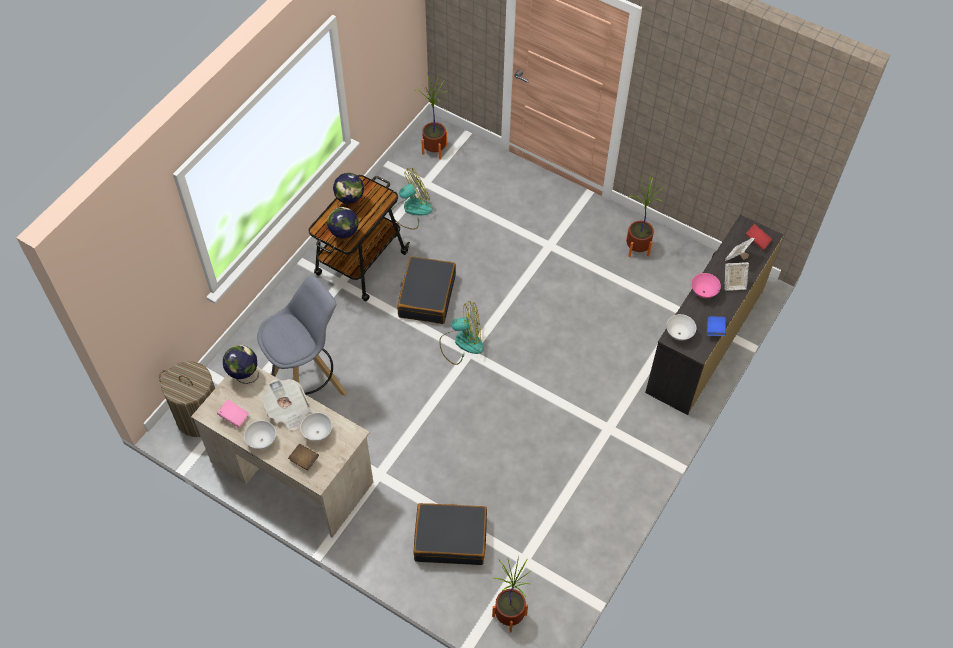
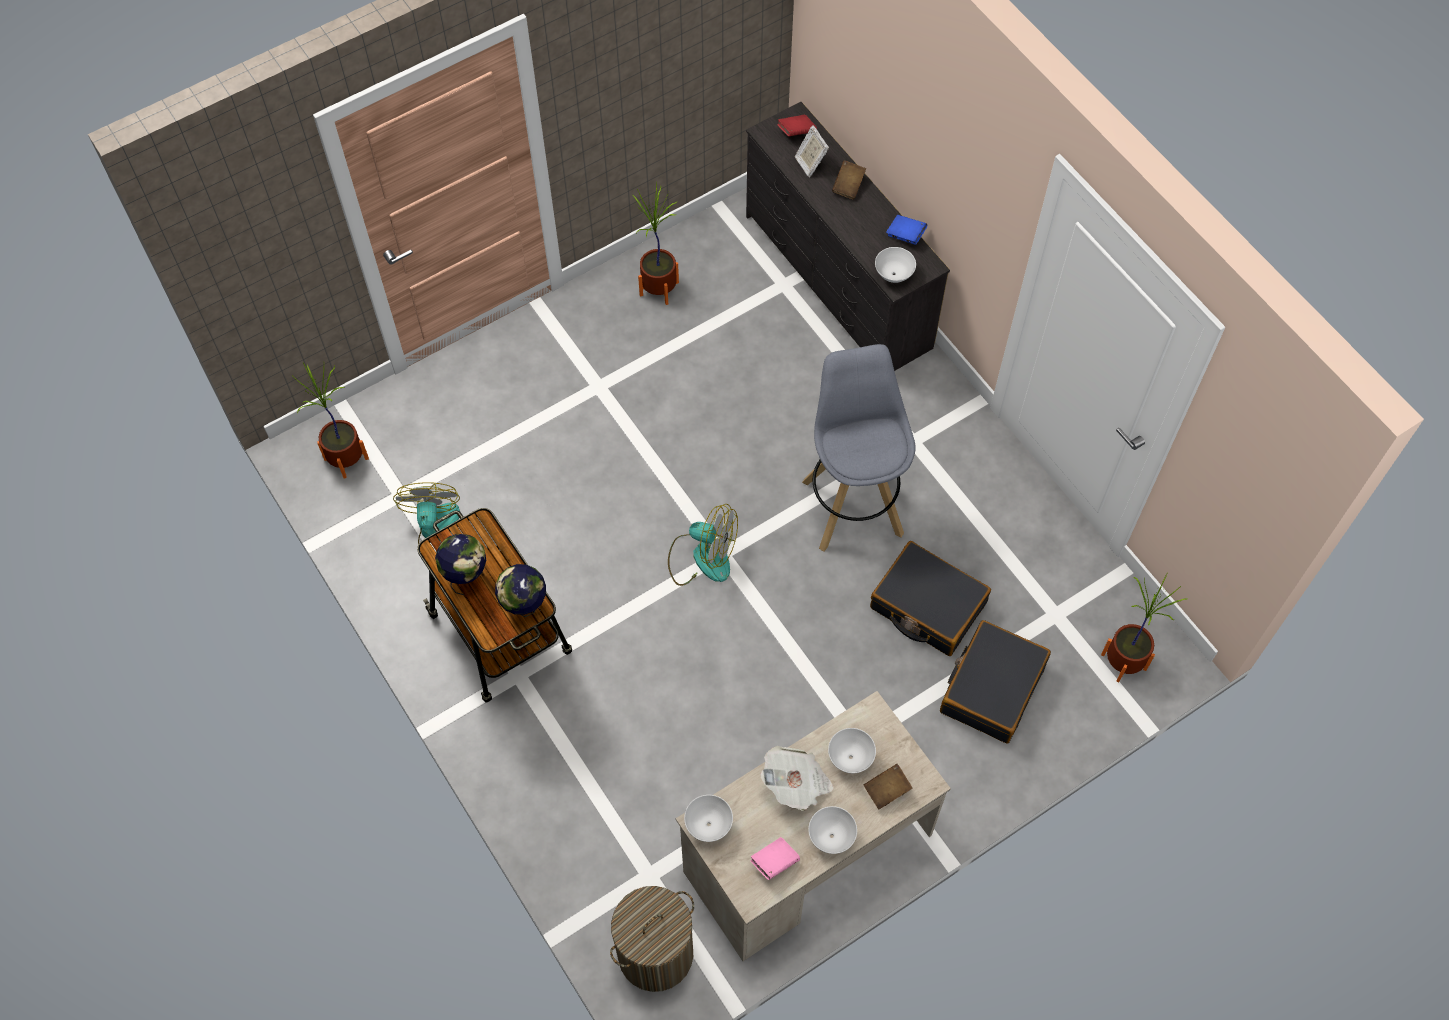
camera: 65 degrees left, 5 degrees up
globe [223,345,259,384] -> white bowl [684,795,733,842]
grey stool [257,276,347,395] -> grey stool moved to [802,344,916,552]
black suitcase [397,256,456,324] -> black suitcase moved to [870,541,991,656]
fan [439,301,484,365] -> fan turned 90 degrees clockwise [668,504,738,586]
pink bowl [691,273,721,298] -> none
picture frame [724,262,749,291] -> brown book [832,160,866,200]

